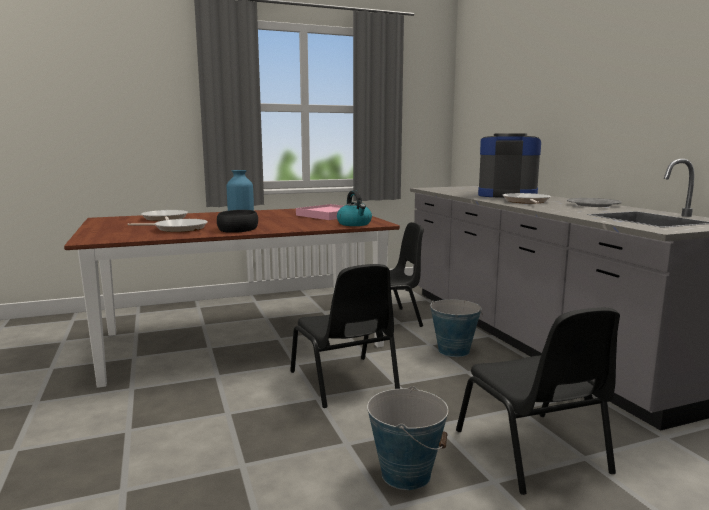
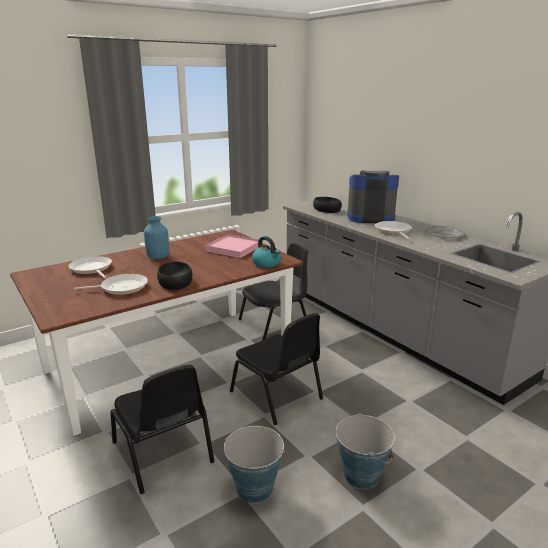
camera: 15 degrees left, 10 degrees up
bucket [430,299,483,357] -> bucket moved to [224,426,285,503]
black chair [456,307,620,495] -> black chair moved to [110,365,215,494]
none -> black bowl [313,197,342,213]

